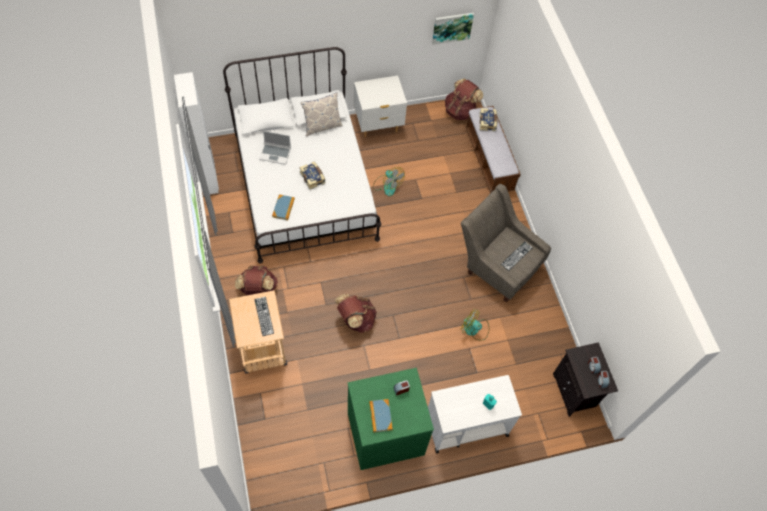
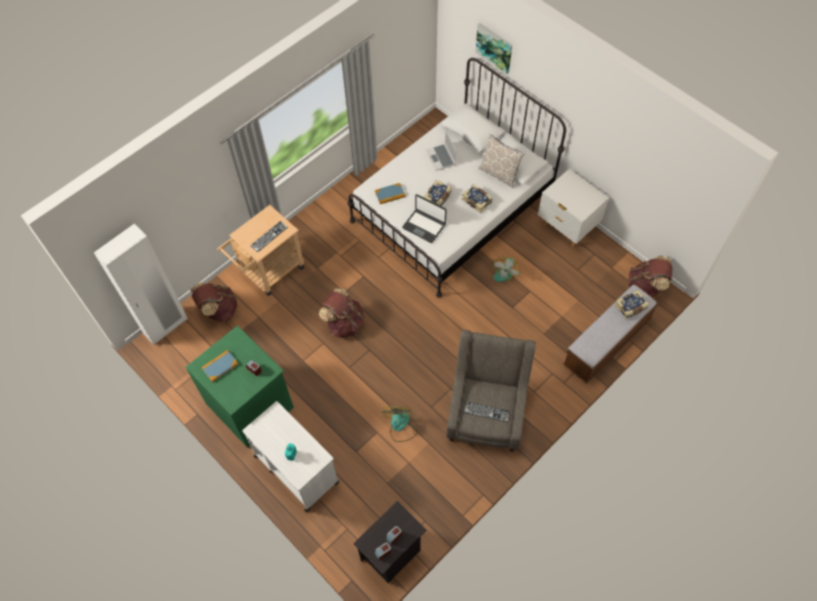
camera: 65 degrees right, 0 degrees up
white wardrobe [174,72,219,196] -> white wardrobe moved to [94,224,188,345]
brown backpack [235,266,278,295] -> brown backpack moved to [190,282,237,322]
picture [432,13,474,45] -> picture moved to [476,23,512,74]
none -> laptop [402,194,447,243]
none -> book [462,184,493,213]

